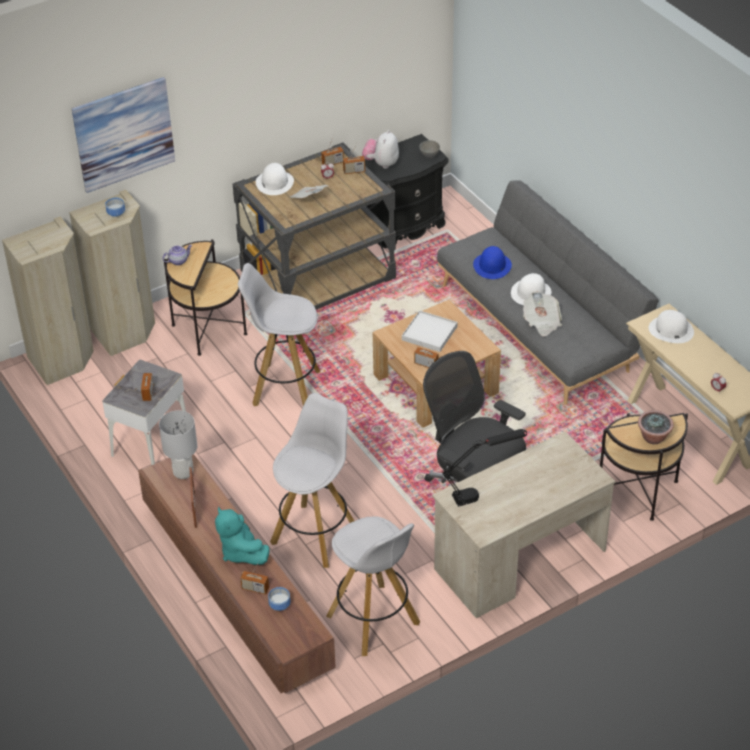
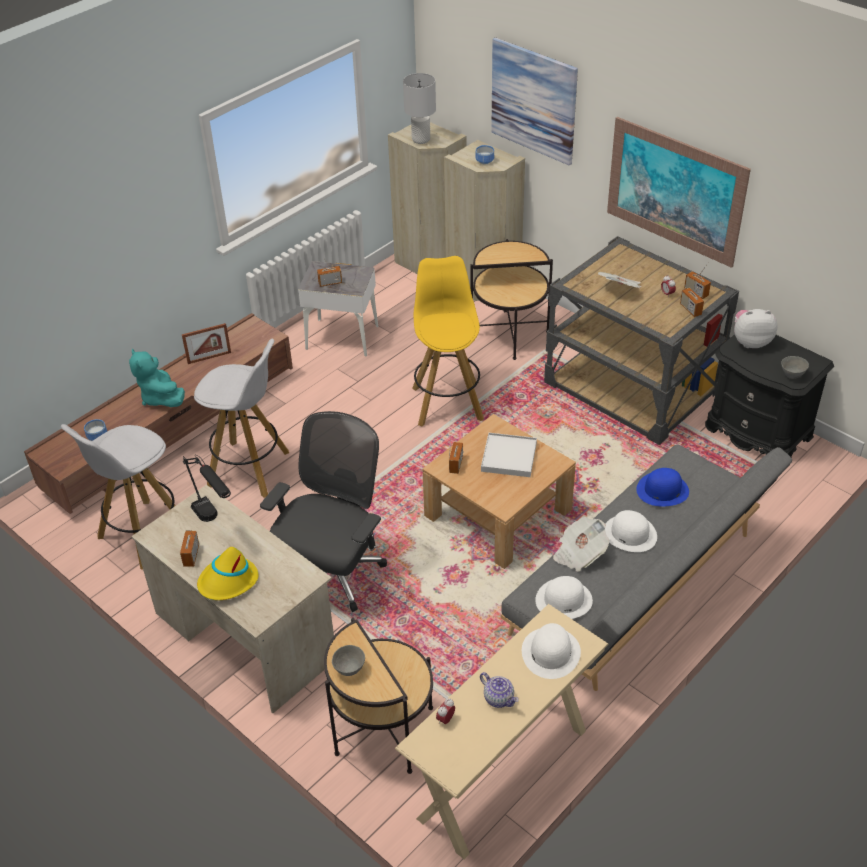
camera: 75 degrees right, 0 degrees up
grey table lamp [159,411,197,479] -> grey table lamp moved to [403,73,436,144]
teapot [162,245,192,265] -> teapot moved to [480,672,519,708]
turquoise plush toy [215,507,270,565] -> turquoise plush toy turned 75 degrees counterclockwise [129,349,185,407]
white stool [238,263,321,406] -> yellow stool [413,256,484,426]
radio [240,562,269,595] -> radio moved to [180,531,199,567]
white hat [256,163,294,195] -> white hat moved to [535,576,593,619]
potted plant [638,410,674,444] -> grey bowl [332,645,365,676]
none -> yellow hat [197,547,258,600]
none -> picture [607,117,751,268]

